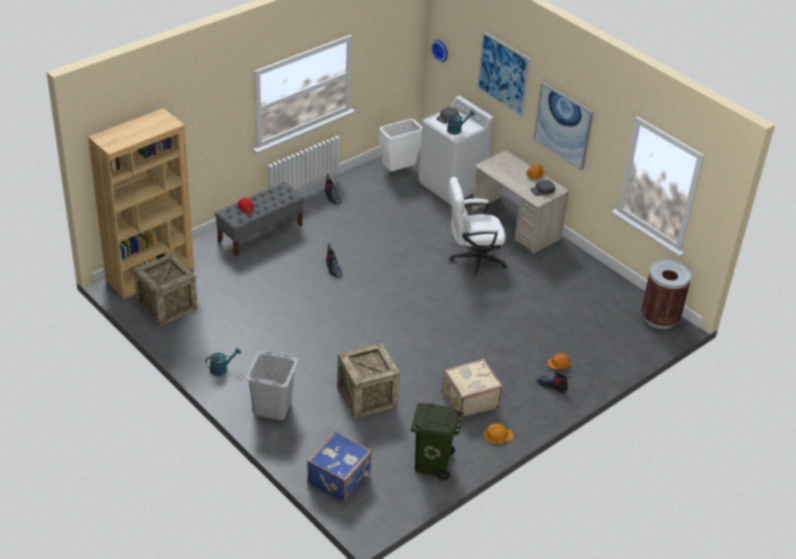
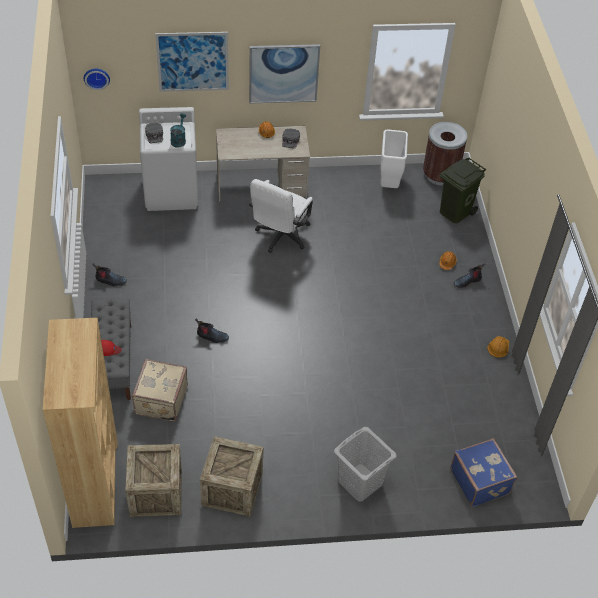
camera: 55 degrees left, 10 degrees up
turquoise watering can [205,348,241,376] -> none
crate [337,342,400,418] -> crate moved to [200,436,263,517]
white trash can [379,119,422,171] -> white trash can moved to [381,129,408,188]
green trash can [411,403,464,480] -> green trash can moved to [440,157,486,223]
beige suitcase [442,359,503,419] -> beige suitcase moved to [132,359,188,421]

